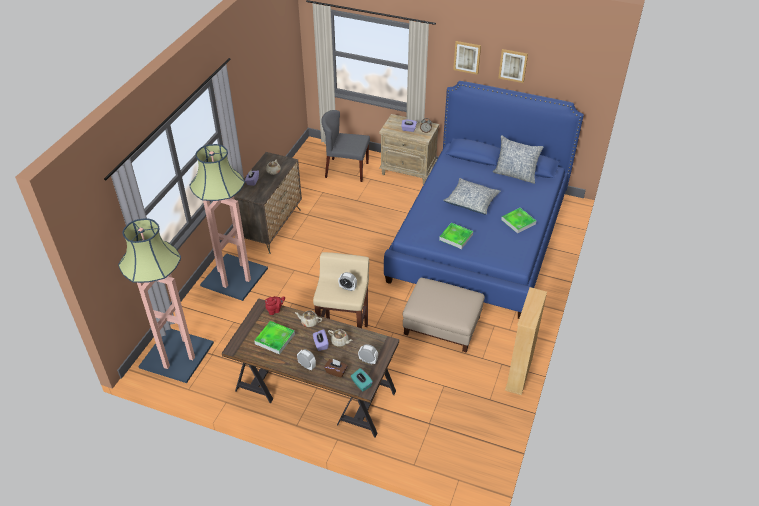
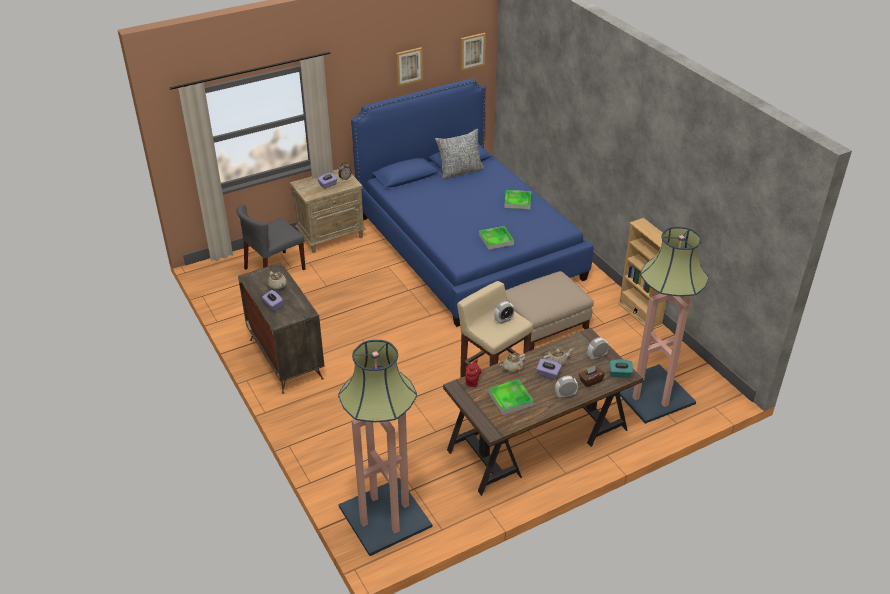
camera: 50 degrees left, 5 degrees down
floor lamp [189,144,268,301] -> floor lamp moved to [620,227,709,424]
pillow [443,178,501,214] -> none
picture [453,41,481,75] -> picture moved to [460,33,486,71]

